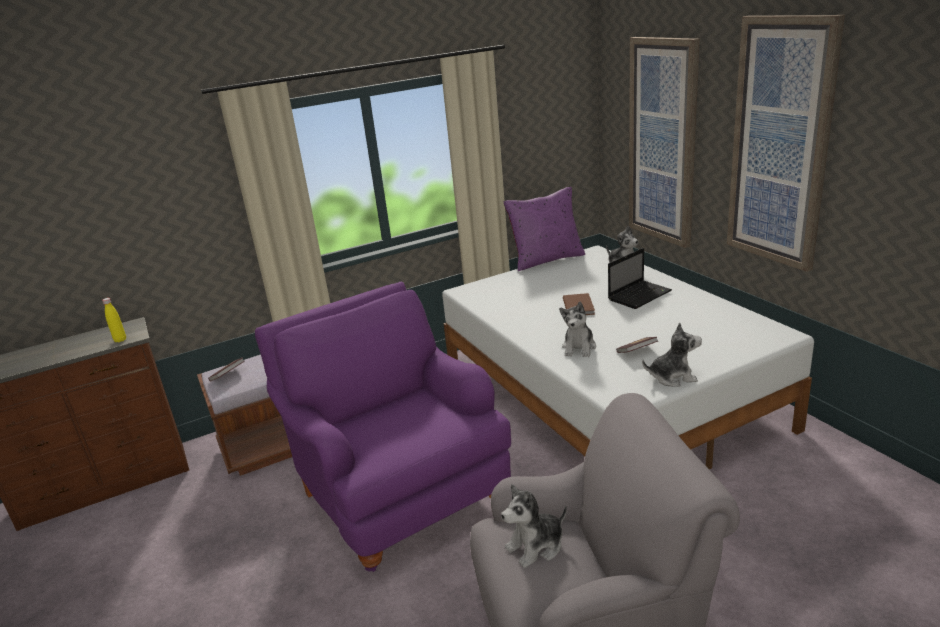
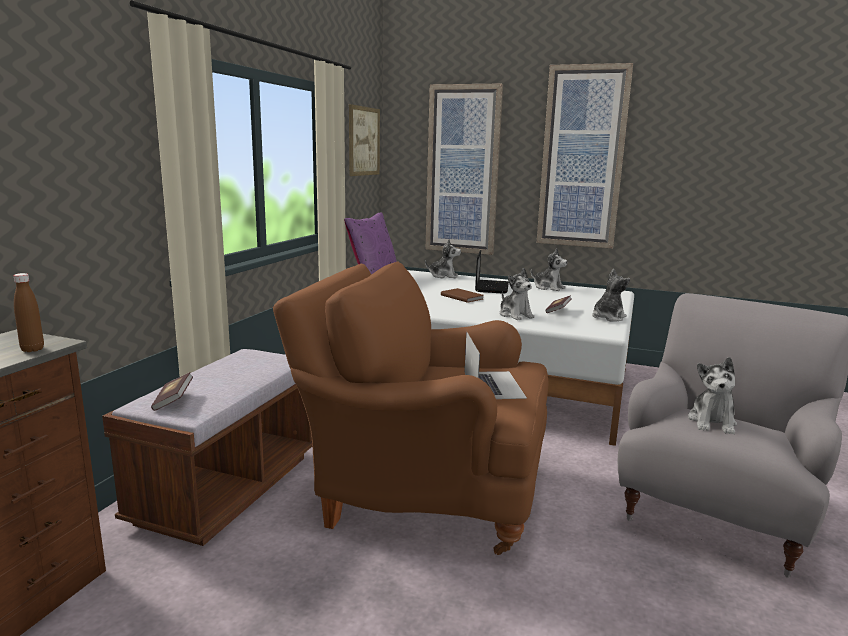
camera: 45 degrees left, 10 degrees down
yellow bottle [102,298,126,342] -> brown bottle [13,273,44,352]
purple armchair [255,281,511,572] -> brown armchair [273,261,548,555]
none -> picture [349,104,380,176]
none -> laptop [465,331,527,399]
none -> plush toy [531,248,568,291]

